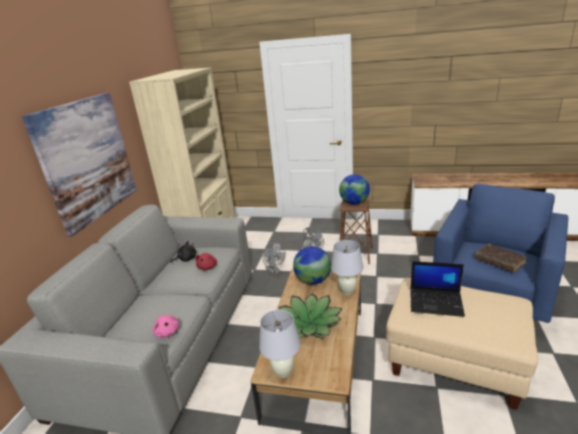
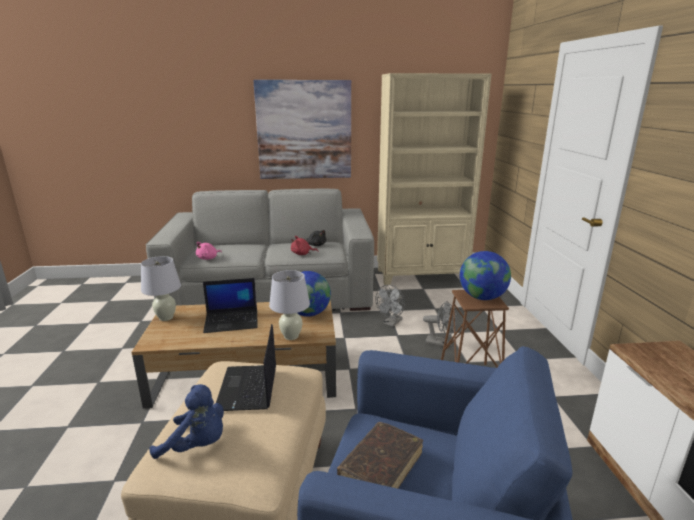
camera: 70 degrees right, 5 degrees down
potted plant [279,293,343,339] -> laptop [203,278,258,333]
none -> blue plush toy [150,384,224,459]

